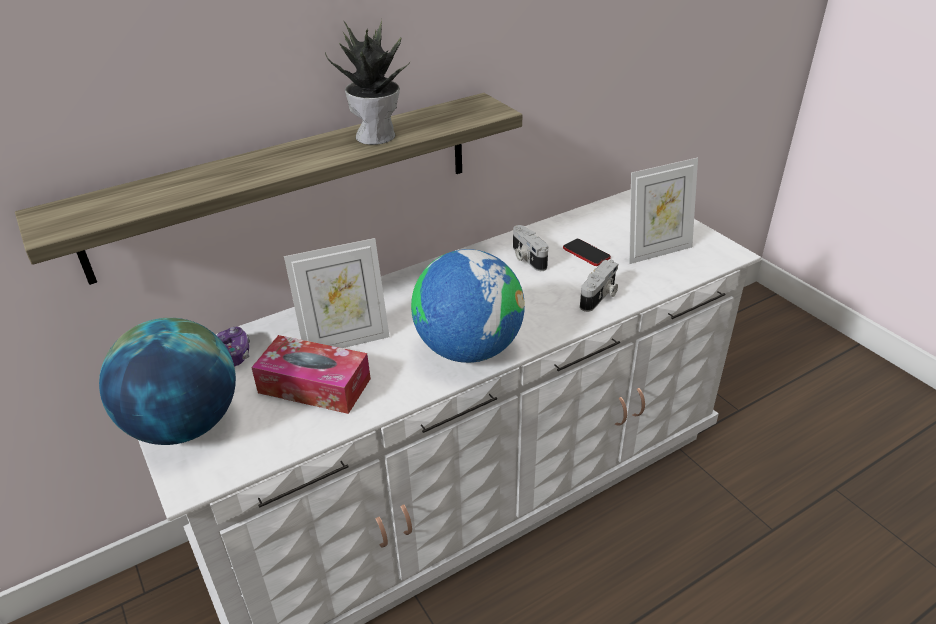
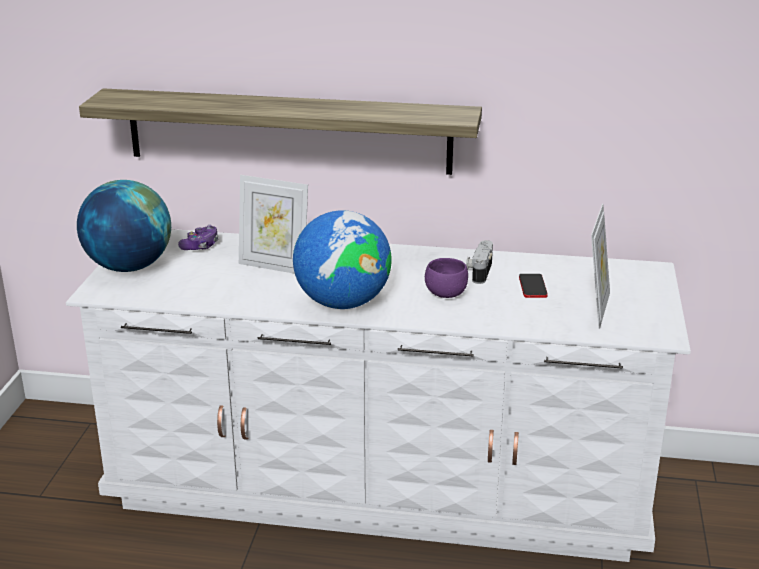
camera: 40 degrees right, 10 degrees down
tissue box [251,335,371,414] -> none
potted plant [325,19,410,145] -> none
camera [580,260,618,312] -> none
picture frame [629,158,698,264] -> picture frame turned 90 degrees counterclockwise [591,204,610,329]
none -> purple bowl [425,258,468,298]

